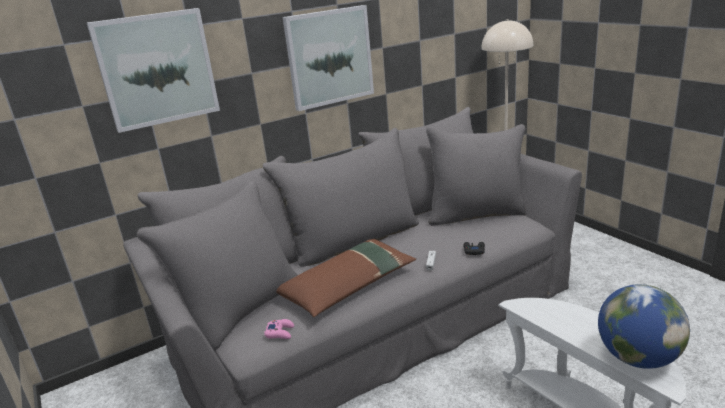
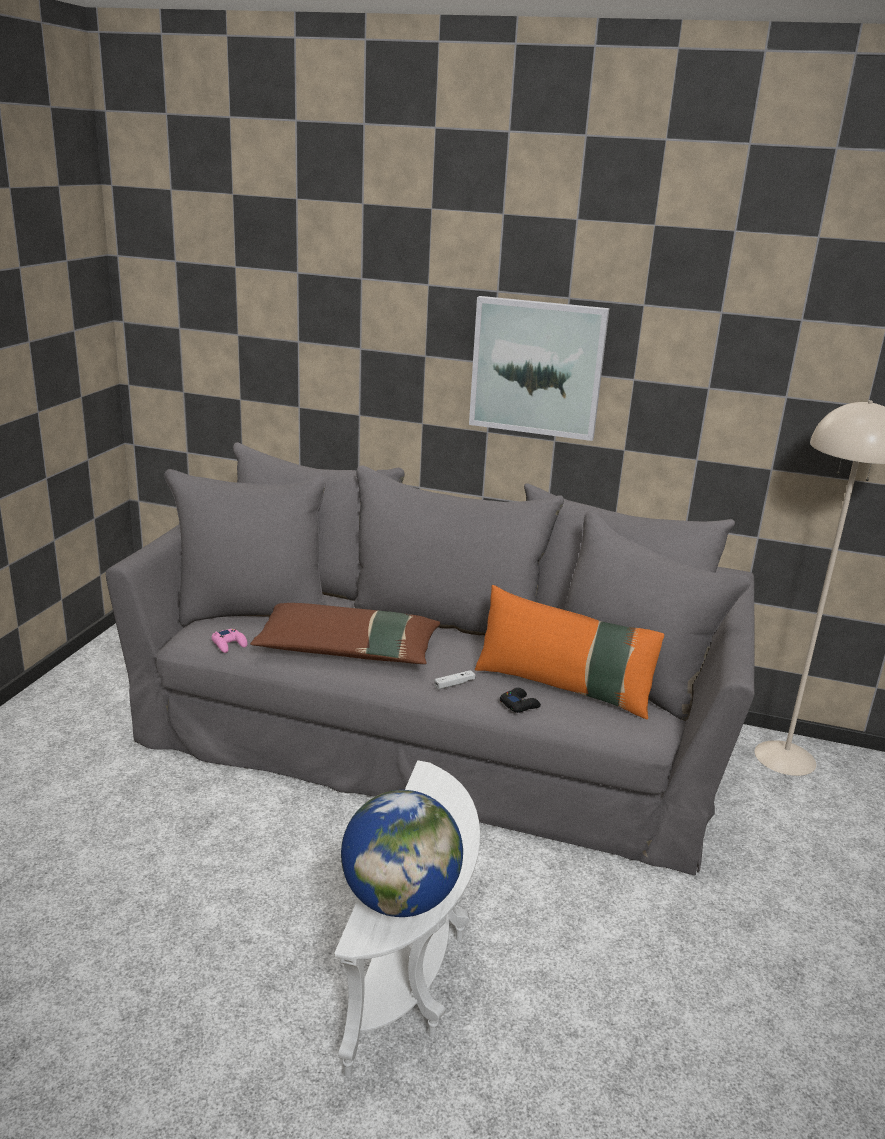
camera: 45 degrees right, 0 degrees up
picture [87,8,220,133] -> none
none -> orange pillow [475,585,664,719]

